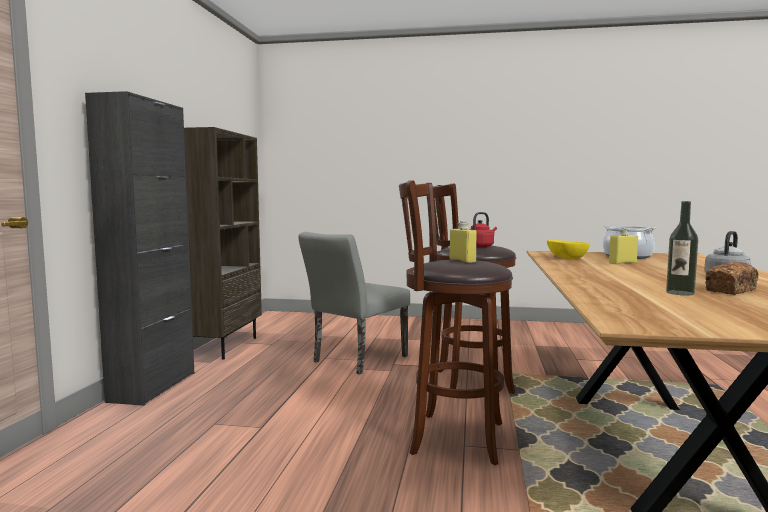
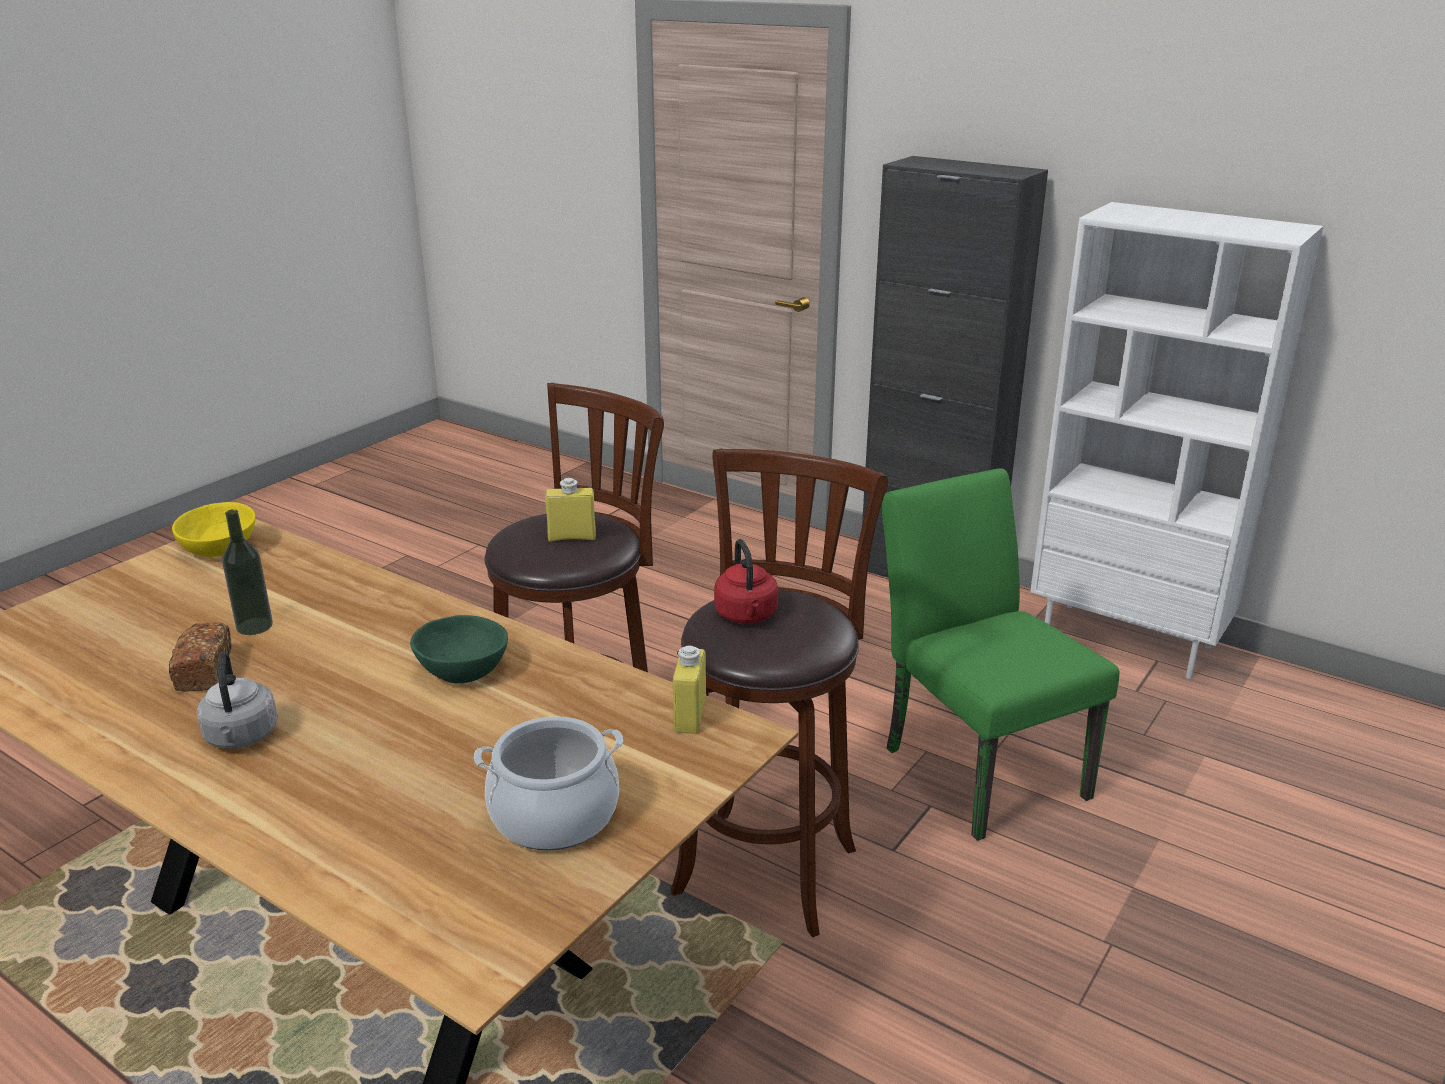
camera: 115 degrees right, 20 degrees up
brown bookcase [184,127,262,360] -> white bookcase [1030,202,1323,679]
grey chair [298,232,410,374] -> green chair [882,468,1119,841]
yellow bowl [547,240,590,259] -> yellow bowl moved to [172,502,255,557]
yellow bottle [609,228,638,264] -> yellow bottle moved to [673,646,706,734]
none -> green bowl [410,615,508,683]

